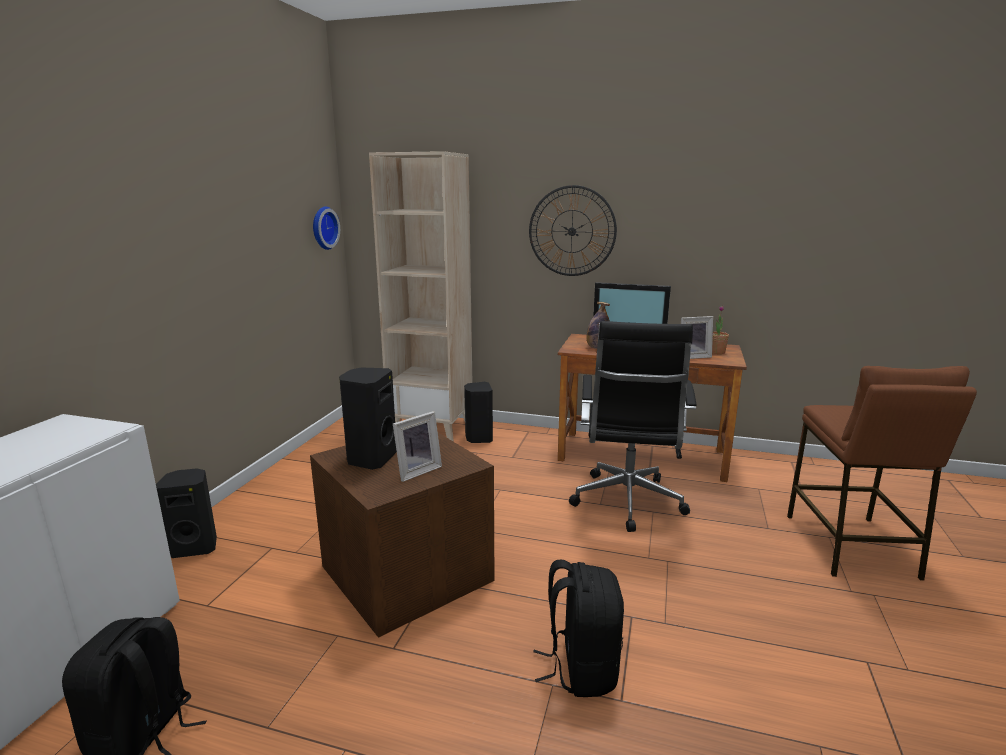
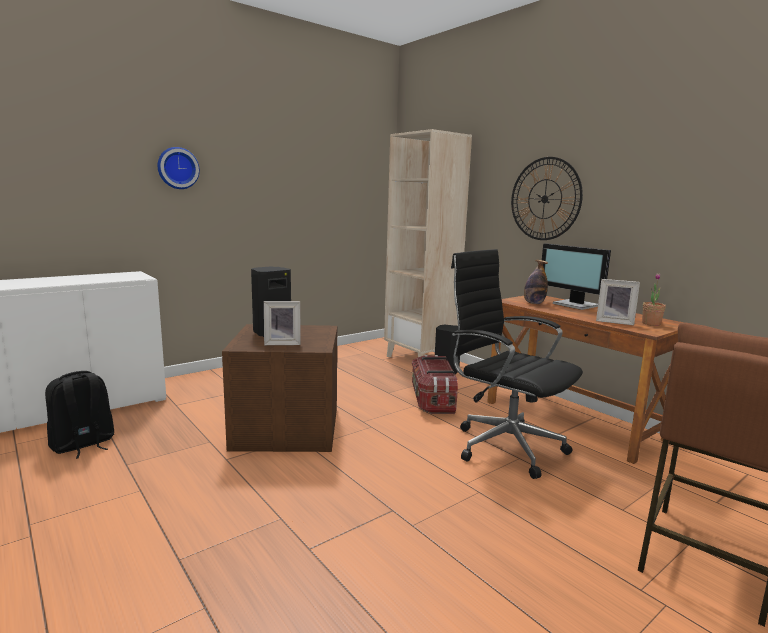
camera: 35 degrees right, 5 degrees down
black speaker [156,468,217,558] -> none
wall clock [313,206,340,250] -> wall clock moved to [158,147,200,189]
black backpack [533,560,624,697] -> none
black office chair [569,321,696,532] -> black office chair turned 90 degrees clockwise [451,249,583,479]
none -> storage box [412,355,458,414]

